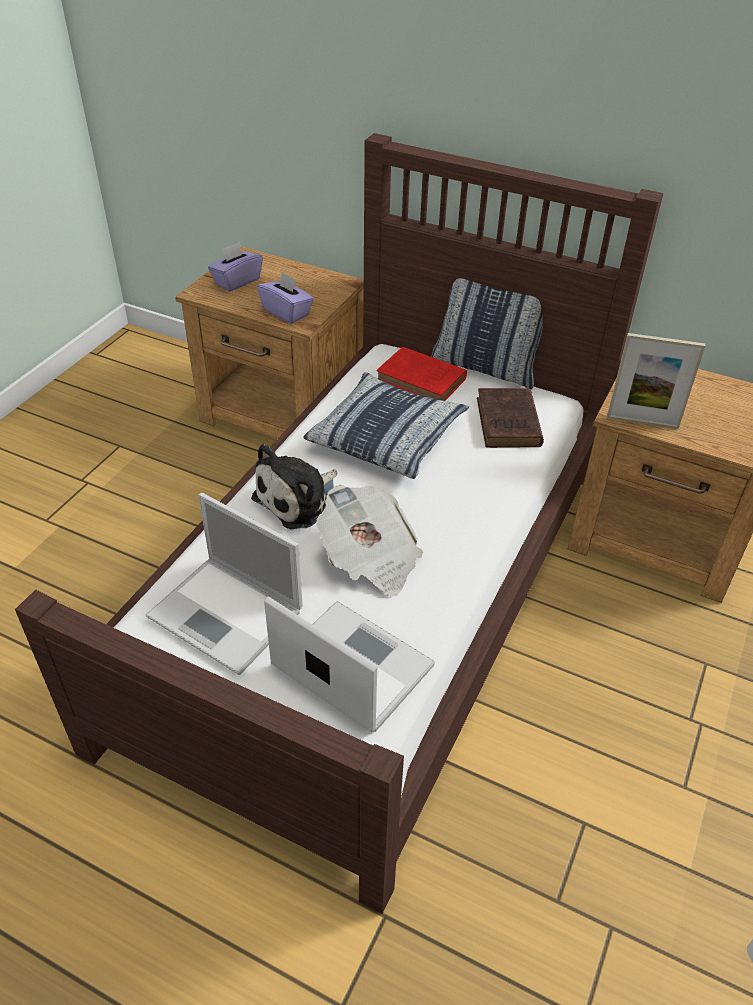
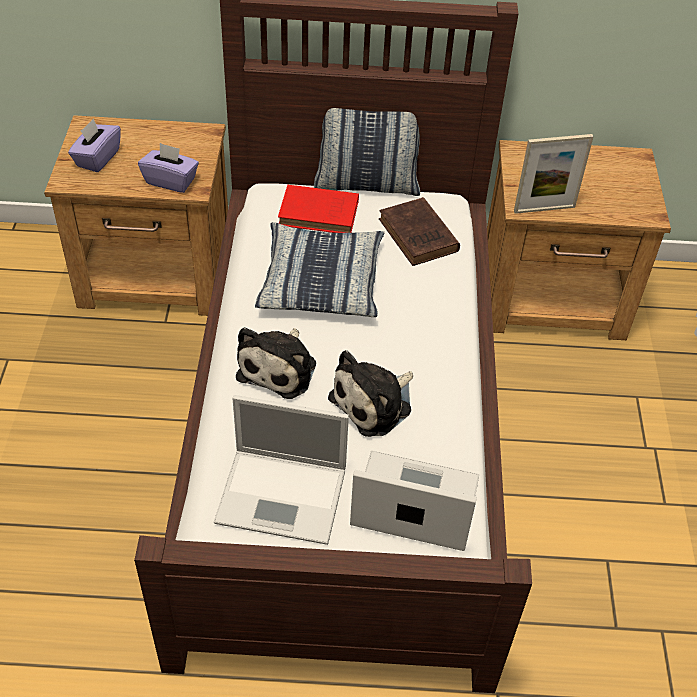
camera: 25 degrees left, 5 degrees up
newspaper [316,485,423,596] -> plush toy [328,350,413,437]

